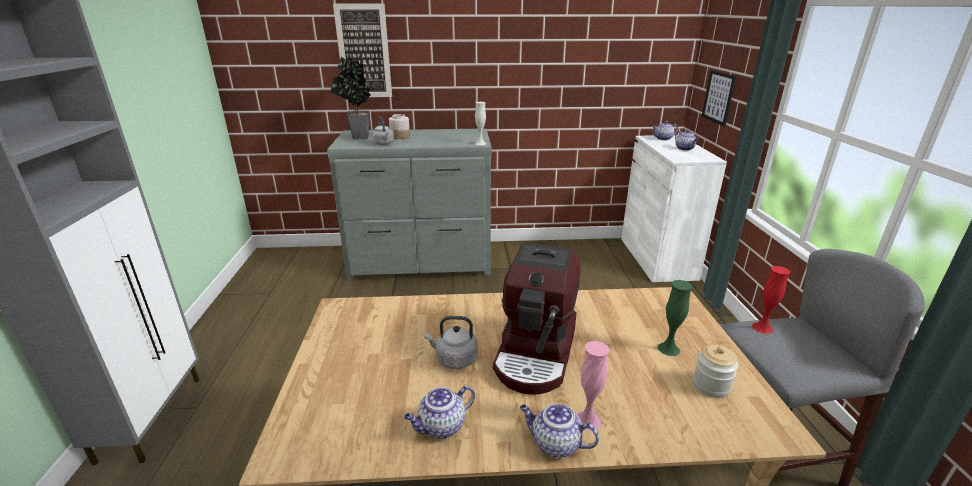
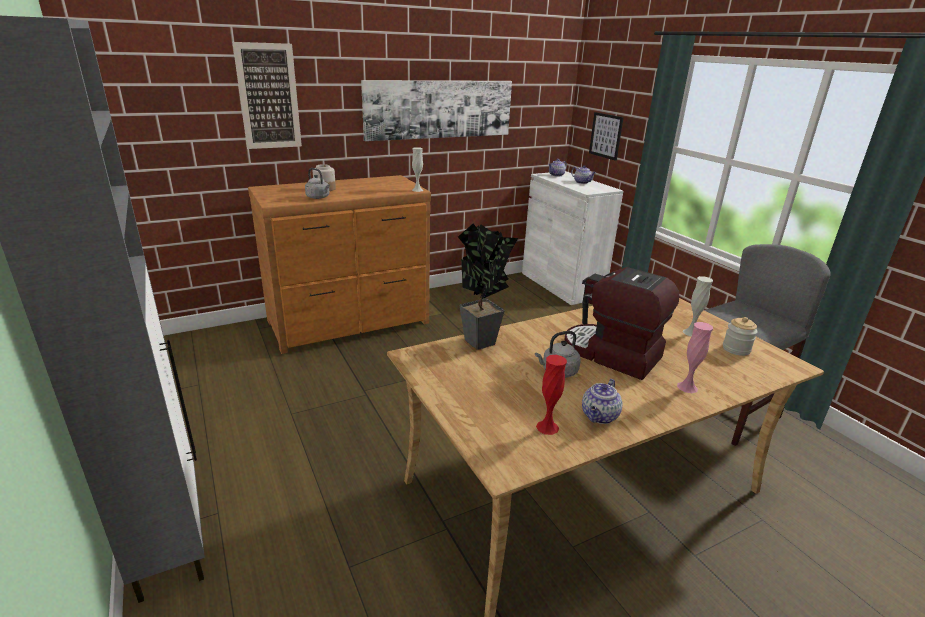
camera: 25 degrees left, 0 degrees up
grey dresser [327,128,492,280] -> brown dresser [248,175,431,354]
potted plant [330,56,371,140] -> potted plant moved to [458,224,518,350]
coffee machine [493,243,580,394] -> coffee machine turned 135 degrees clockwise [564,267,679,380]
teapot [520,403,599,458] -> none
green vase [658,280,693,356] -> white vase [683,276,713,336]
red vase [752,266,790,334] -> red vase moved to [536,355,567,435]
none -> picture [361,80,512,141]

